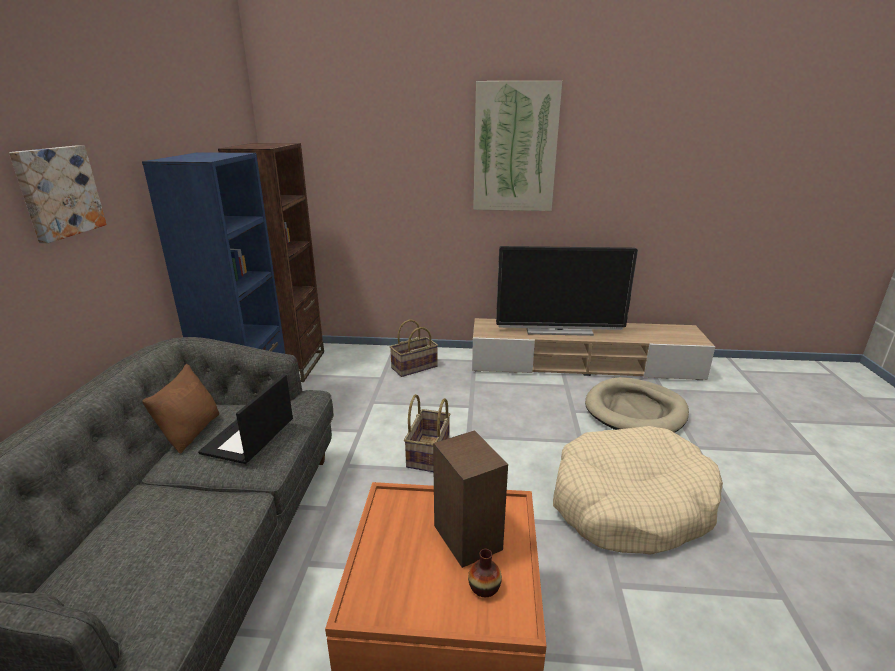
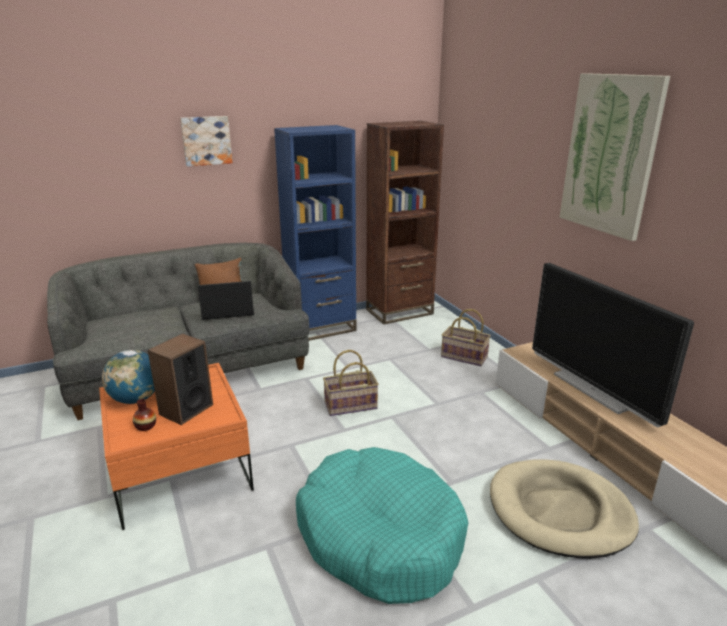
camera: 60 degrees right, 0 degrees up
beige dog bed [553,426,723,555] -> turquoise dog bed [296,447,468,604]
none -> globe [102,350,155,404]

